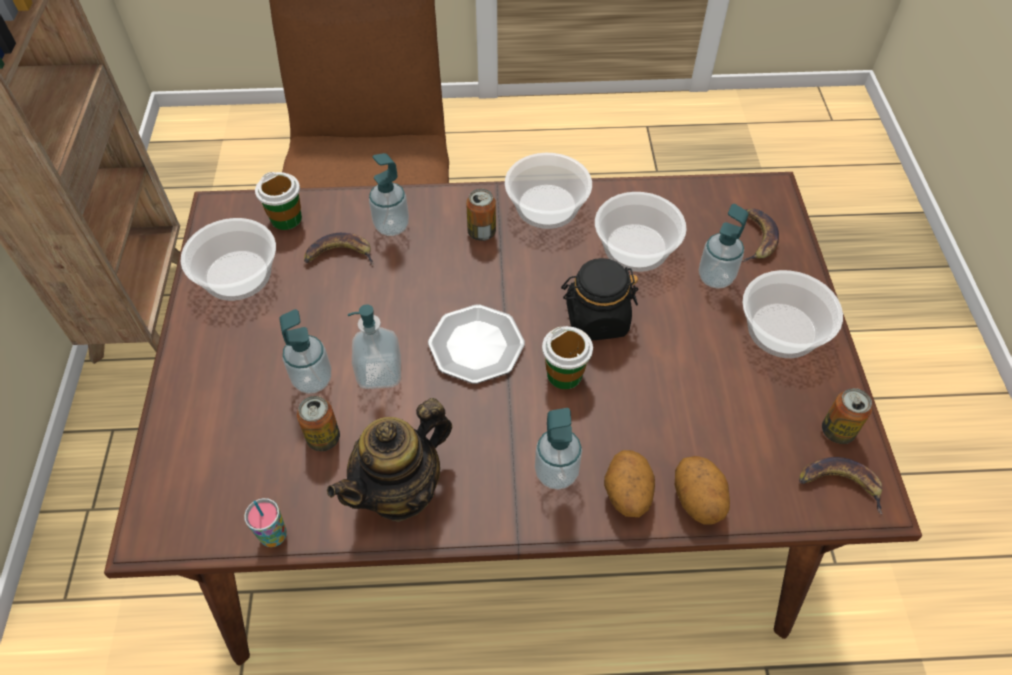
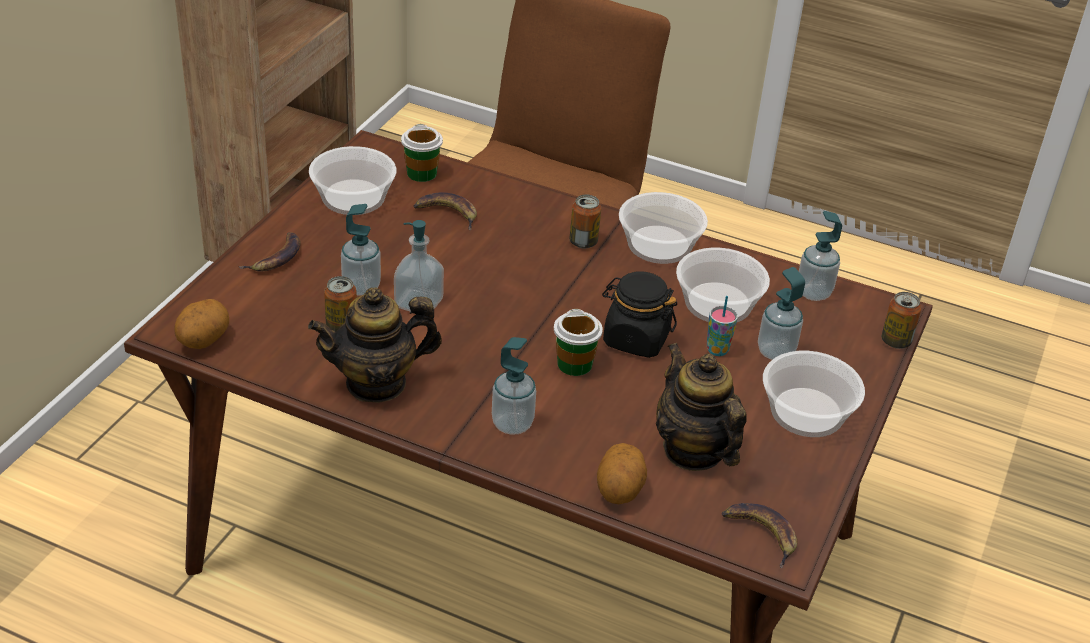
camera: 25 degrees right, 15 degrees down
cup [244,498,287,547] -> cup moved to [707,296,738,356]
soap dispenser [369,153,409,236] -> soap dispenser moved to [799,211,842,301]
plate [428,304,525,384] -> none
potato [604,450,655,517] -> potato moved to [174,299,229,349]
banana [742,208,779,262] -> banana moved to [238,232,301,272]
can [822,388,872,444] -> can moved to [882,292,921,349]
none -> teapot [656,343,747,471]

